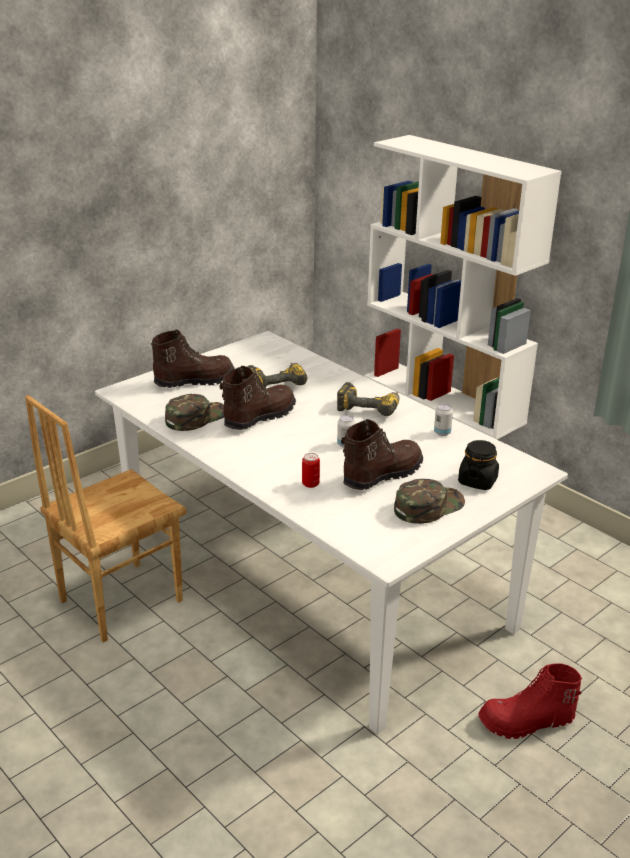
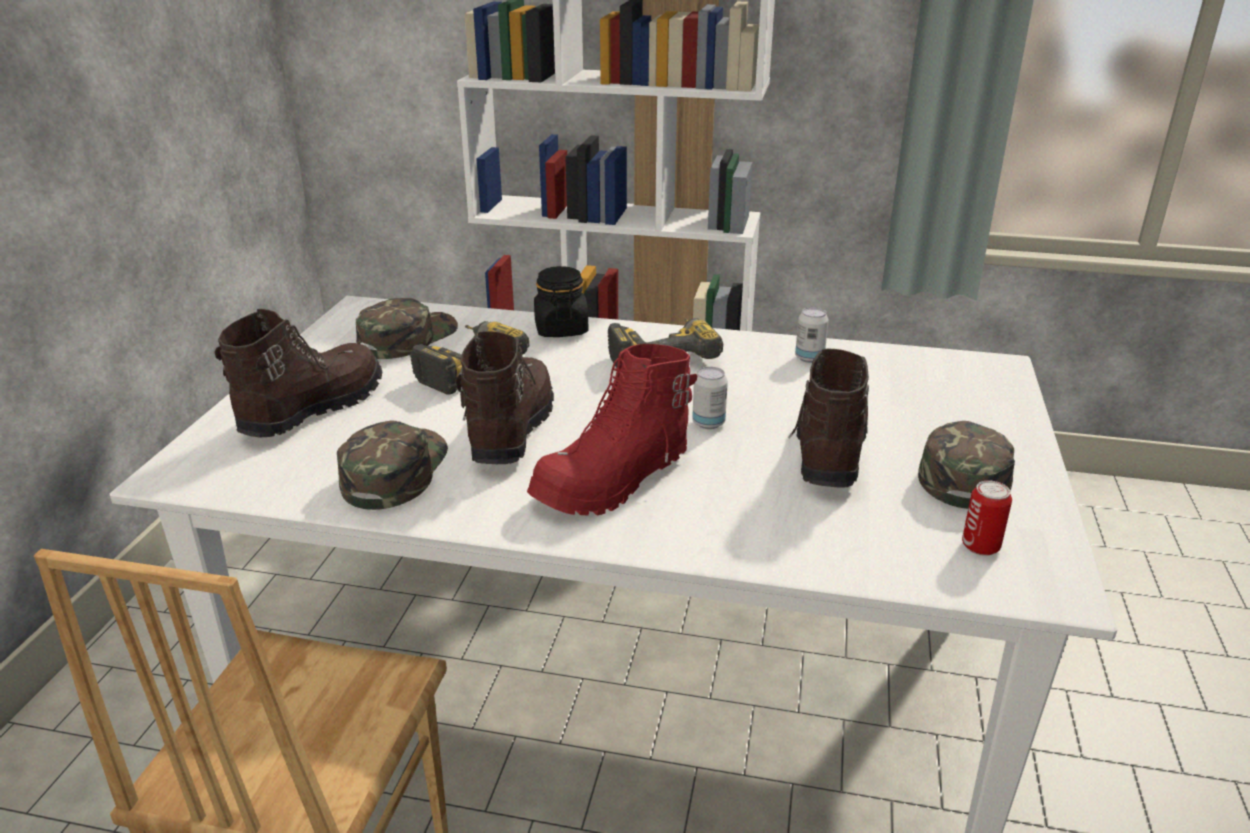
camera: 35 degrees left, 0 degrees up
can [302,453,320,488] -> can moved to [962,480,1012,556]
black jar [458,440,499,490] -> black jar moved to [534,266,589,337]
red boot [479,664,582,739] -> red boot moved to [527,344,698,516]
none -> green cap [356,298,458,359]

